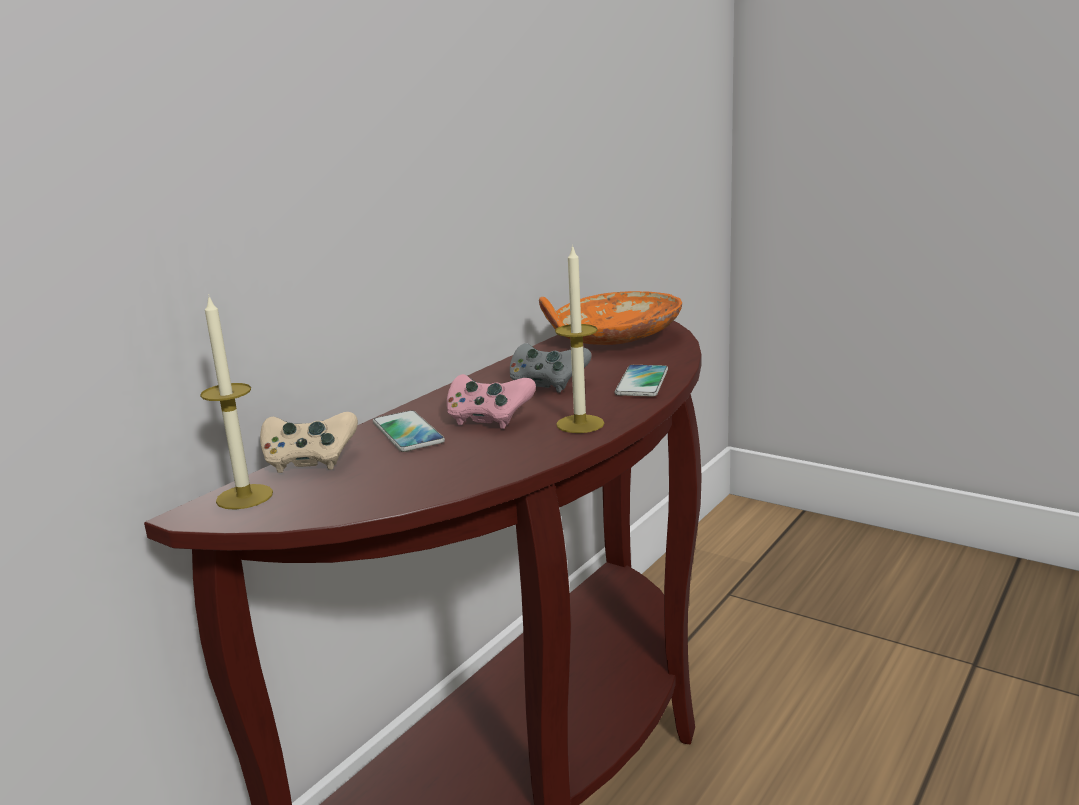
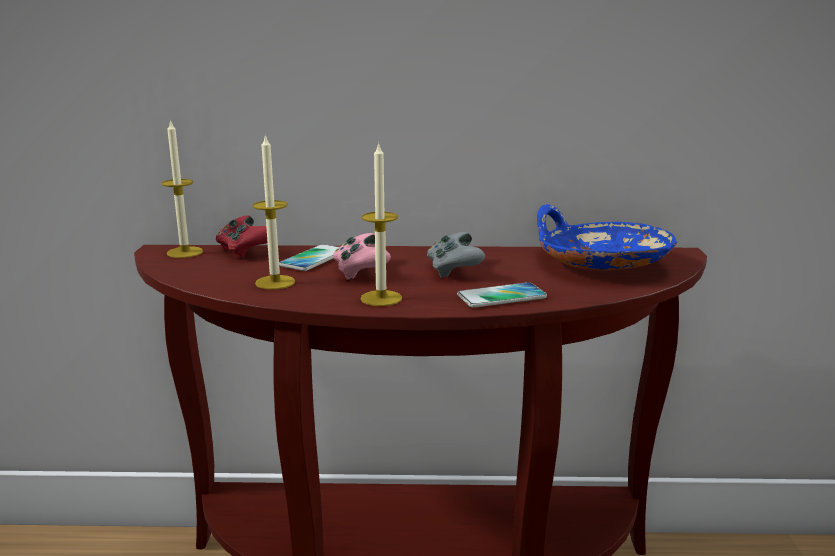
camera: 55 degrees right, 0 degrees up
beige game controller [260,412,358,473] -> red game controller [216,215,268,259]
orange bowl [539,291,682,345] -> blue bowl [537,204,677,270]
none -> candle [252,135,295,290]

